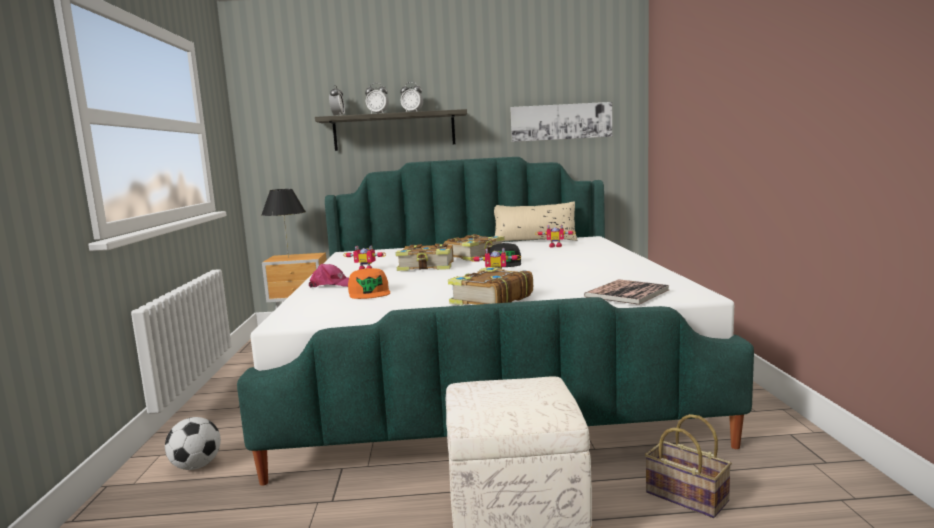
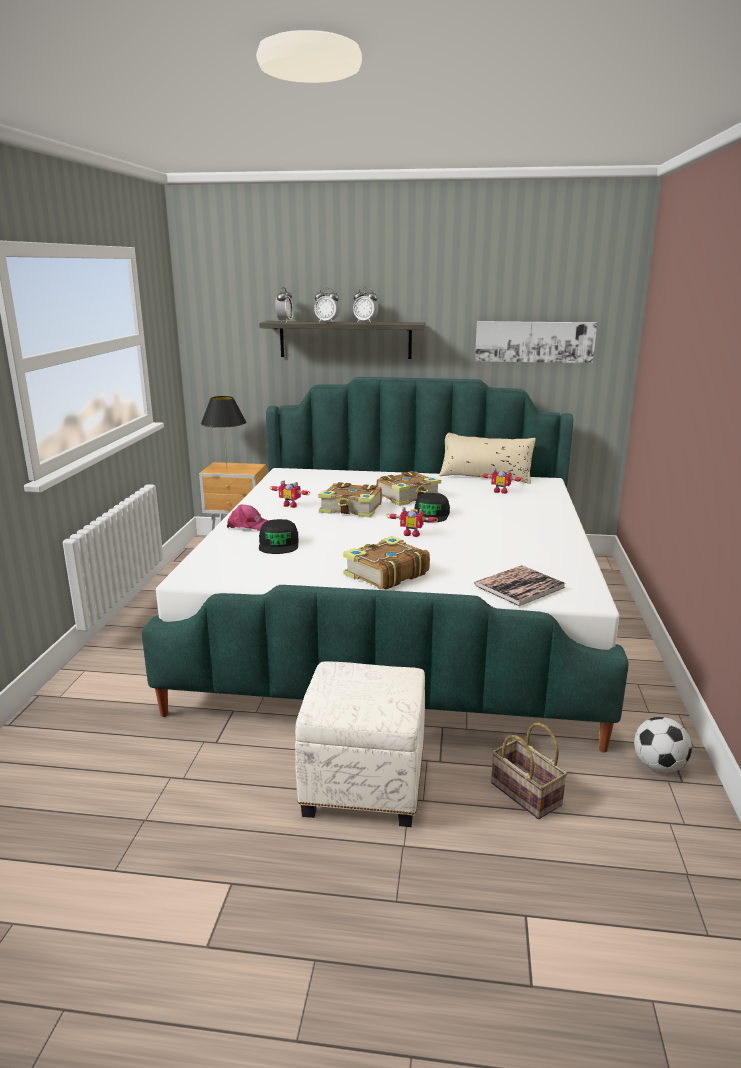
camera: 10 degrees right, 10 degrees up
football [165,417,221,470] -> football moved to [634,717,692,773]
orange cap [348,268,390,299] -> black cap [259,519,298,554]

